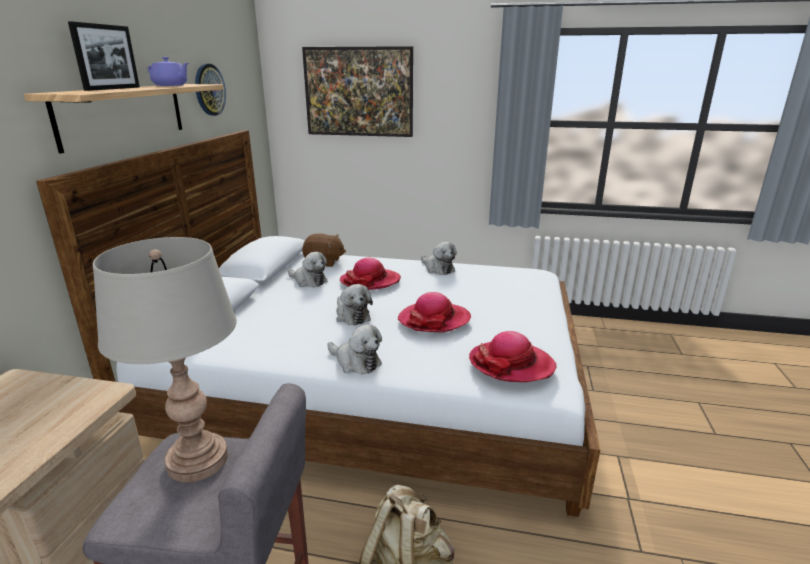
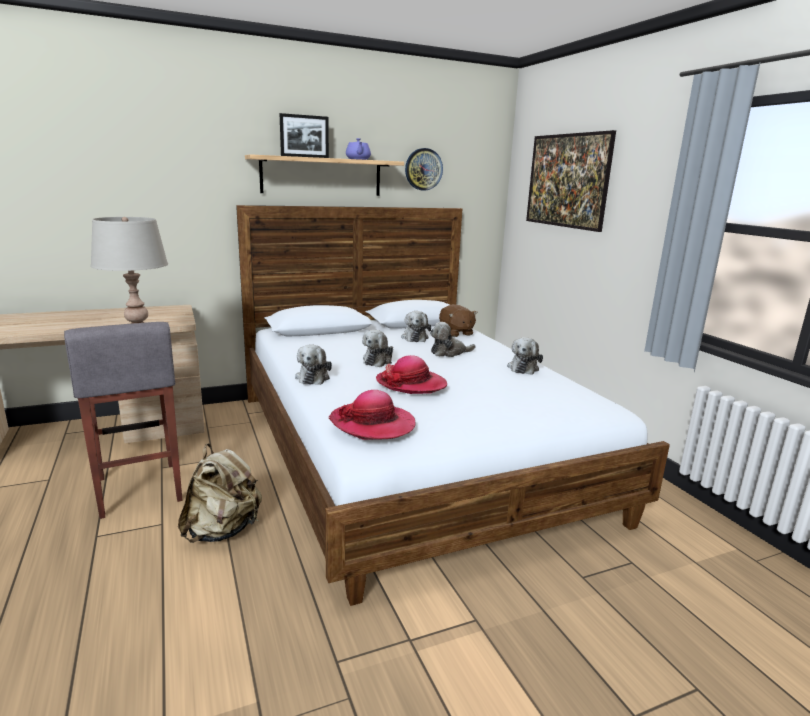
camera: 55 degrees right, 5 degrees down
hat [340,258,401,290] -> plush toy [430,322,475,357]

